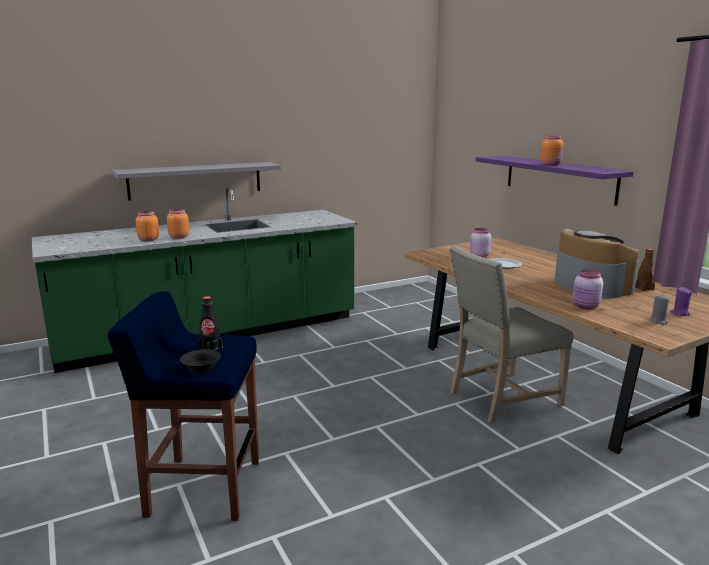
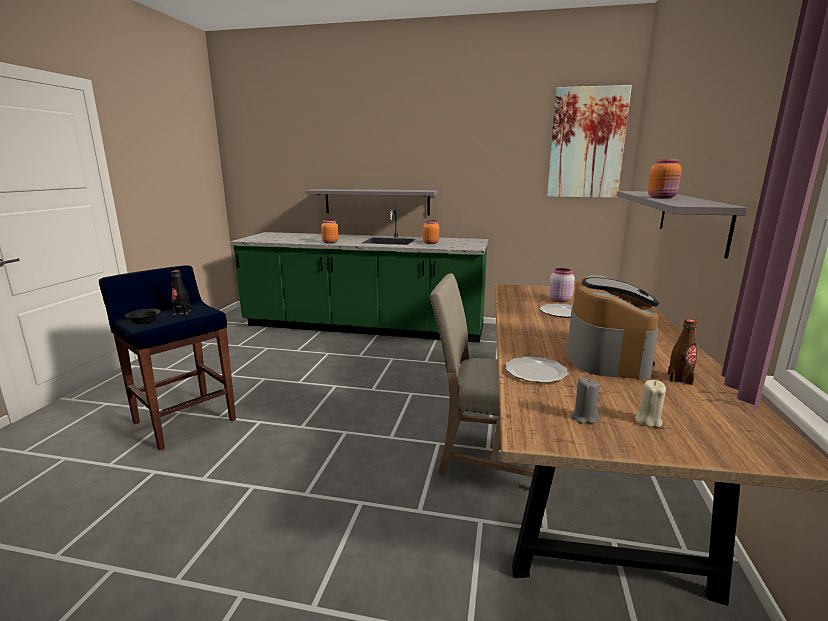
camera: 40 degrees right, 0 degrees up
orange jar [136,211,159,242] -> orange jar moved to [423,220,439,244]
purple shelf [476,156,634,206] -> grey shelf [616,191,747,259]
pink jar [573,270,603,309] -> plate [506,357,568,383]
purple candle [670,287,692,316] -> beige candle [635,380,666,427]
none -> picture [547,85,632,198]

